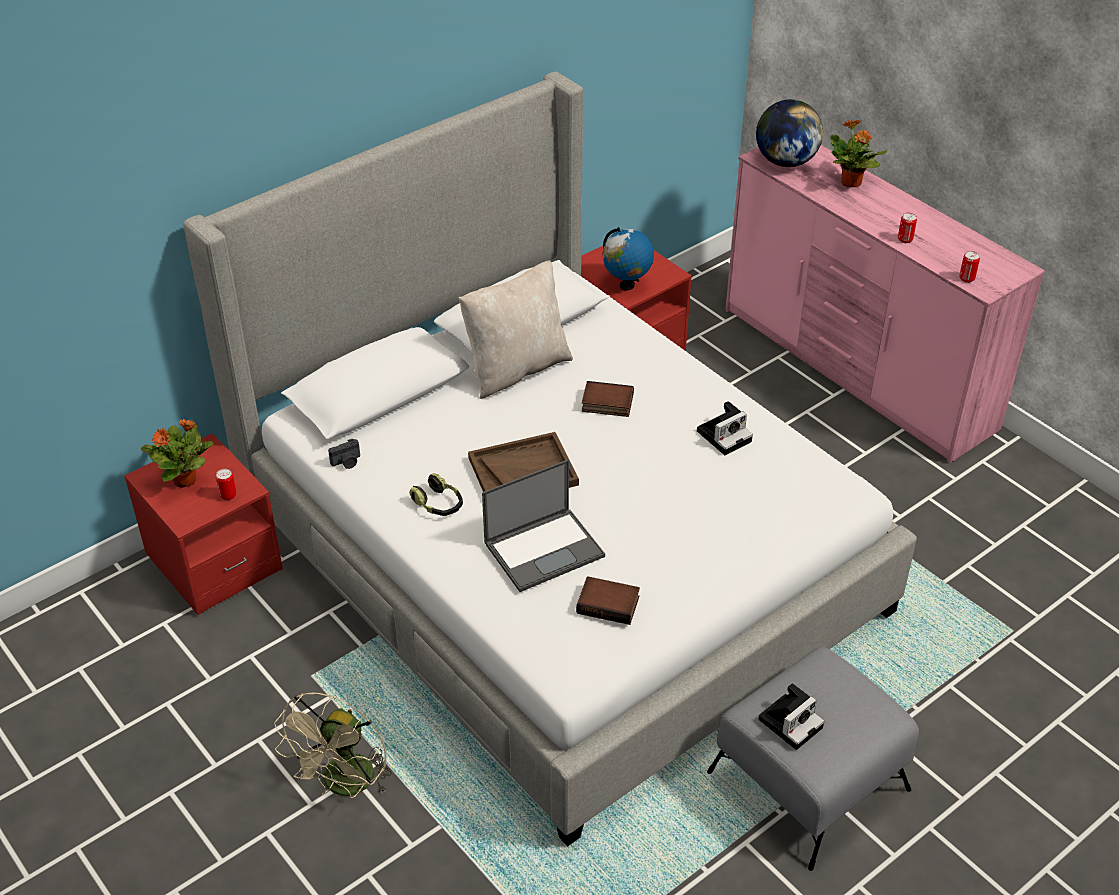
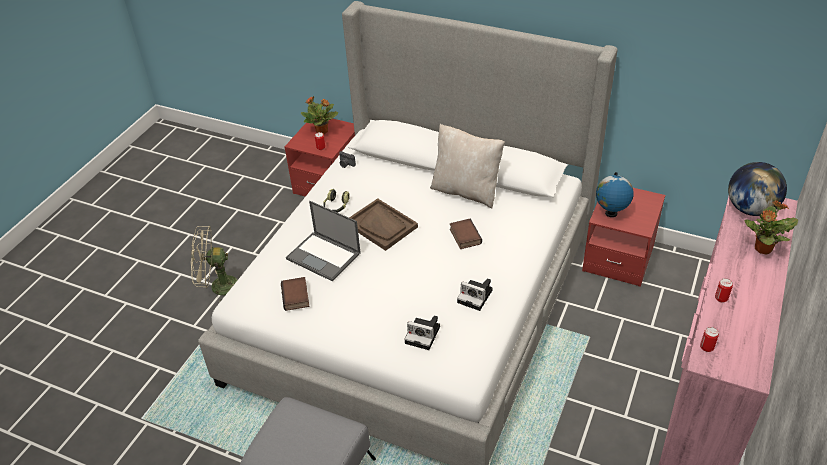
camera: 65 degrees right, 0 degrees up
camera [758,683,824,750] -> camera moved to [404,316,440,350]

